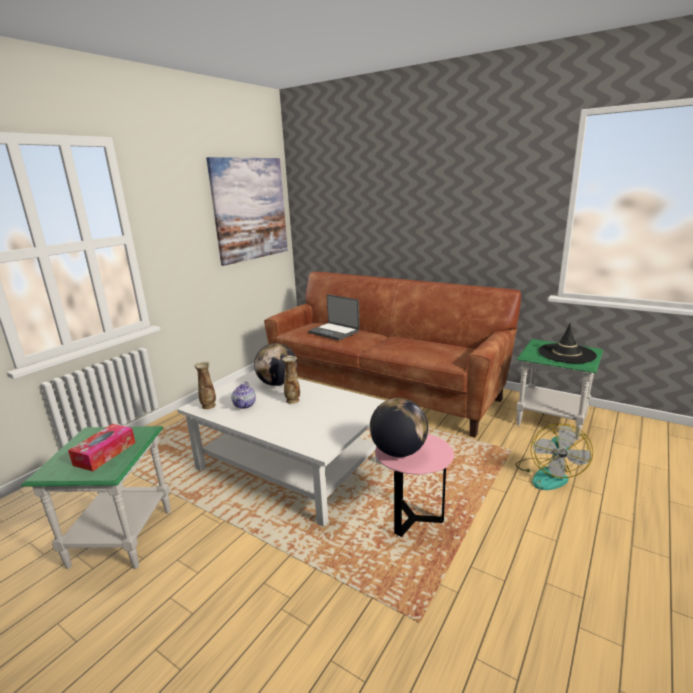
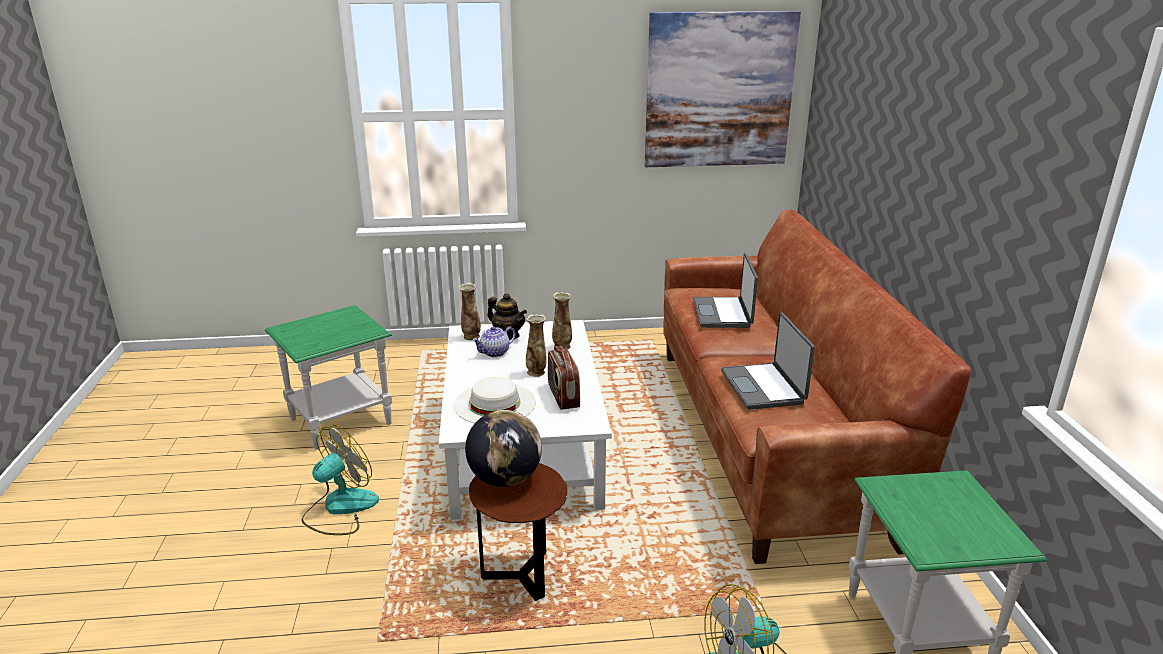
camera: 50 degrees right, 5 degrees up
tissue box [68,424,135,471] -> none
globe [254,343,297,386] -> vase [552,292,572,349]
pink side table [375,434,454,537] -> brown side table [469,463,567,601]
black hat [538,323,597,363] -> none
none -> fan [302,425,379,535]
none -> white hat [454,377,536,423]
none -> teapot [487,293,527,340]
none -> radio [548,346,580,410]
none -> laptop [721,313,815,410]

